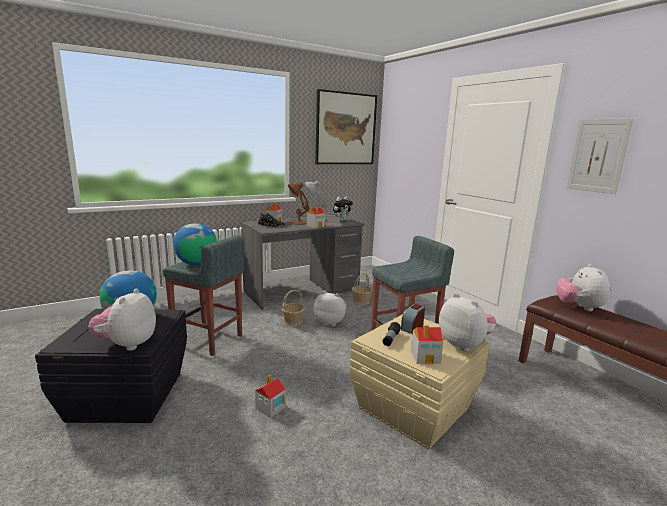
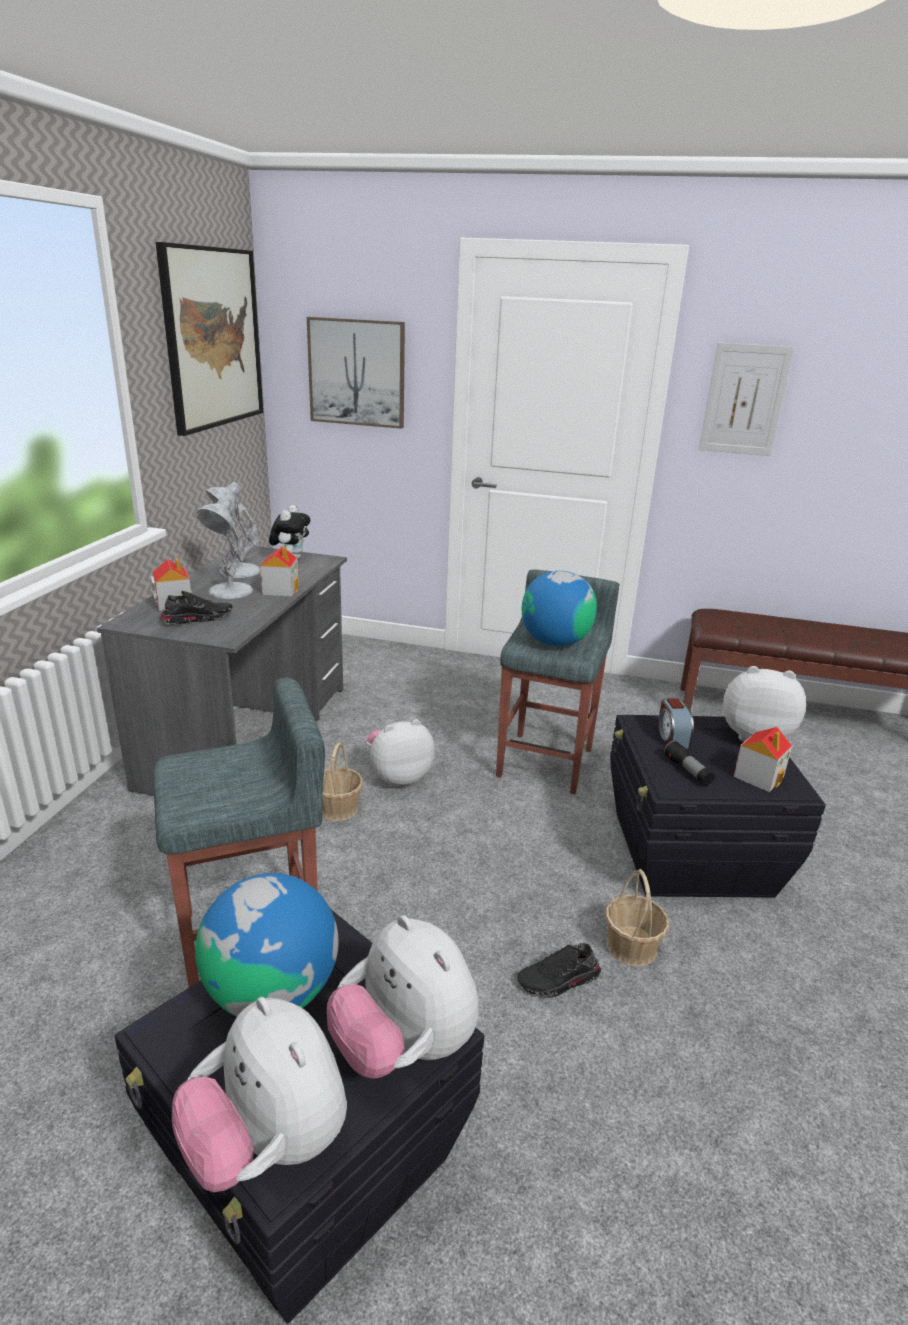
camera: 45 degrees left, 10 degrees up
globe [173,223,217,265] -> globe moved to [522,571,597,646]
toy house [255,374,286,418] -> black shoe [517,943,601,998]
brown table lamp [288,182,309,225] -> white table lamp [196,496,253,599]
beige storage box [350,314,490,449] -> black storage box [610,715,826,898]
basket [352,273,372,305] -> basket moved to [606,869,669,967]
plush toy [556,264,610,311] -> plush toy moved to [172,997,347,1192]
none -> picture [307,317,405,429]

